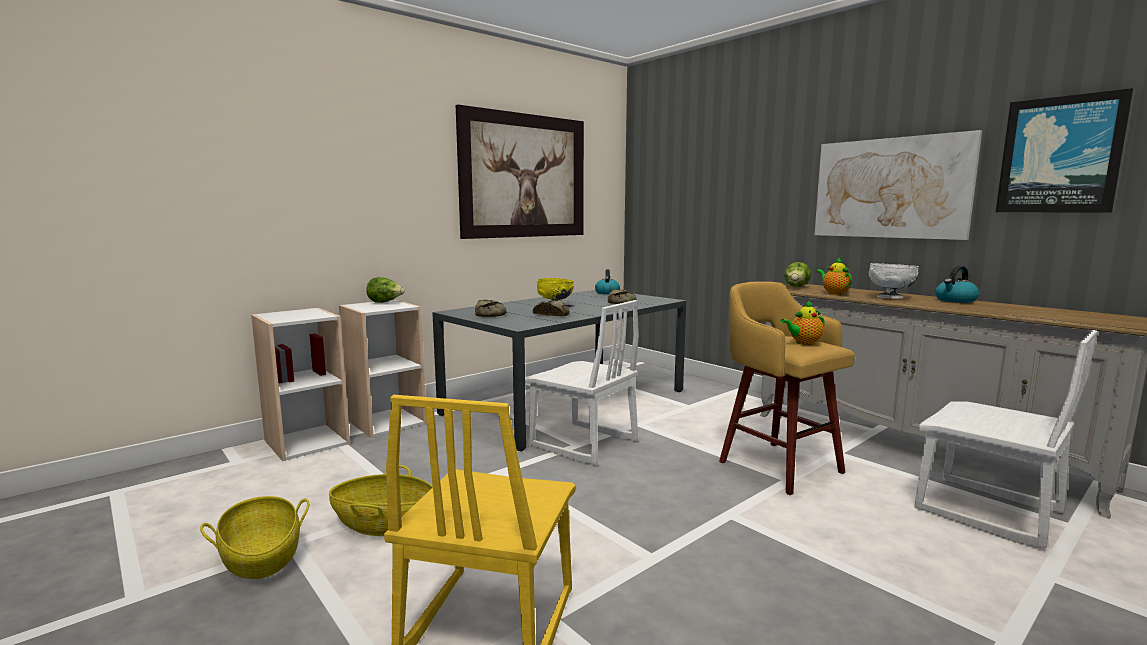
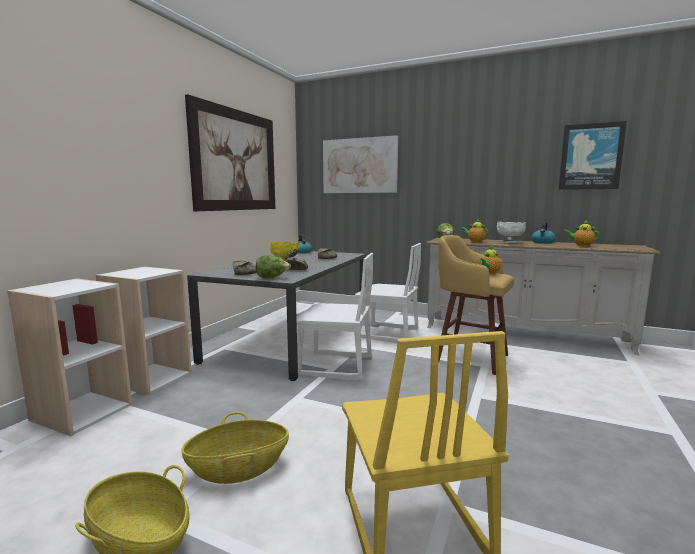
camera: 25 degrees left, 0 degrees up
lettuce [366,277,405,303] -> lettuce moved to [256,255,291,278]
picture [814,130,982,240] -> picture moved to [323,135,398,193]
white chair [915,330,1097,549] -> white chair moved to [355,243,421,343]
none -> teapot [563,220,600,247]

